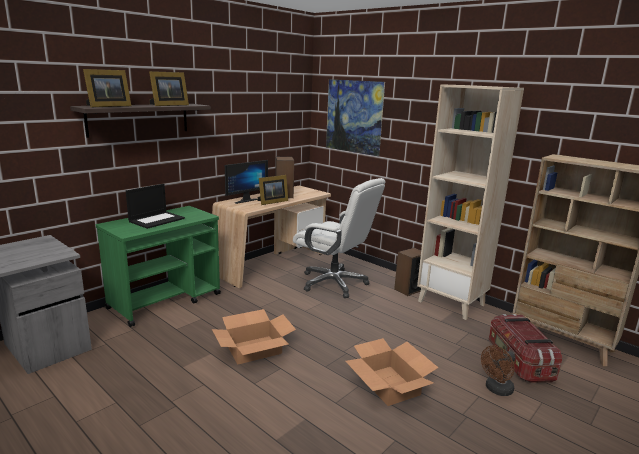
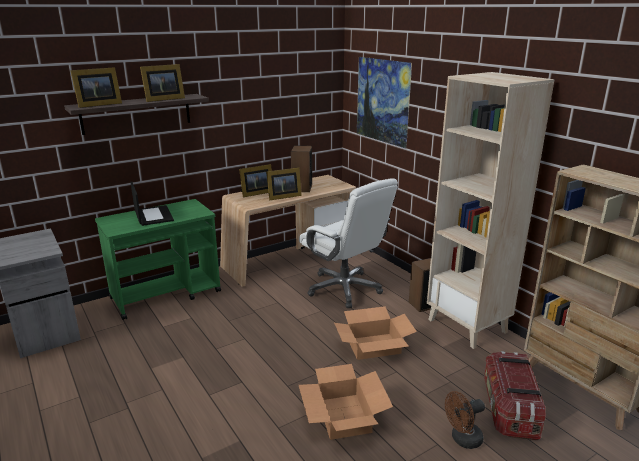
camera: 15 degrees right, 5 degrees up
laptop [126,184,185,229] -> laptop turned 75 degrees counterclockwise [131,182,174,226]
cardboard box [212,309,296,364] -> cardboard box moved to [334,306,417,360]
monitor [225,160,268,204] -> picture frame [239,164,272,197]

